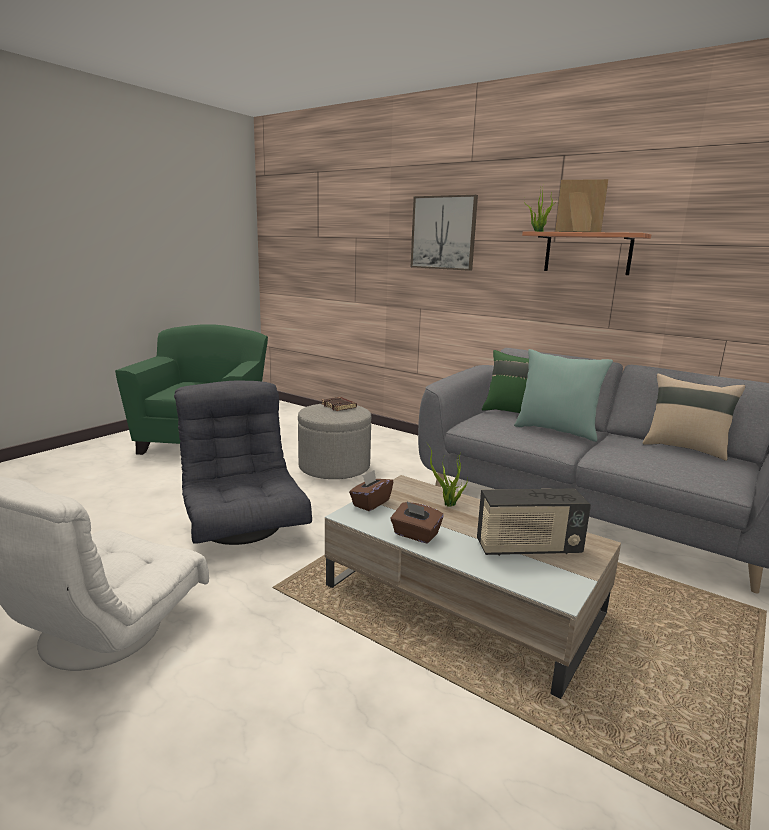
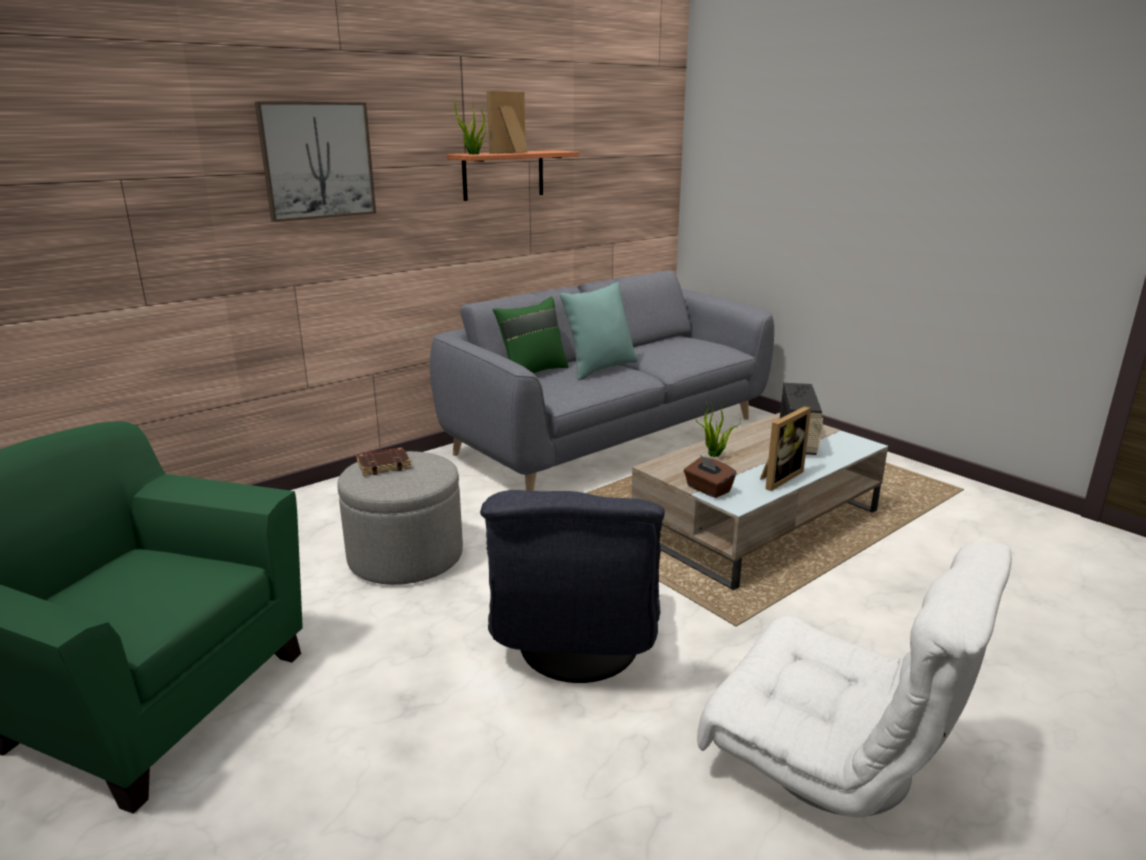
camera: 75 degrees left, 5 degrees up
grey armchair [174,381,312,545] -> grey armchair turned 75 degrees counterclockwise [480,490,665,683]
brown tissue box [391,502,444,544] -> picture frame [760,406,811,491]
beige pillow [643,373,745,461] -> none

